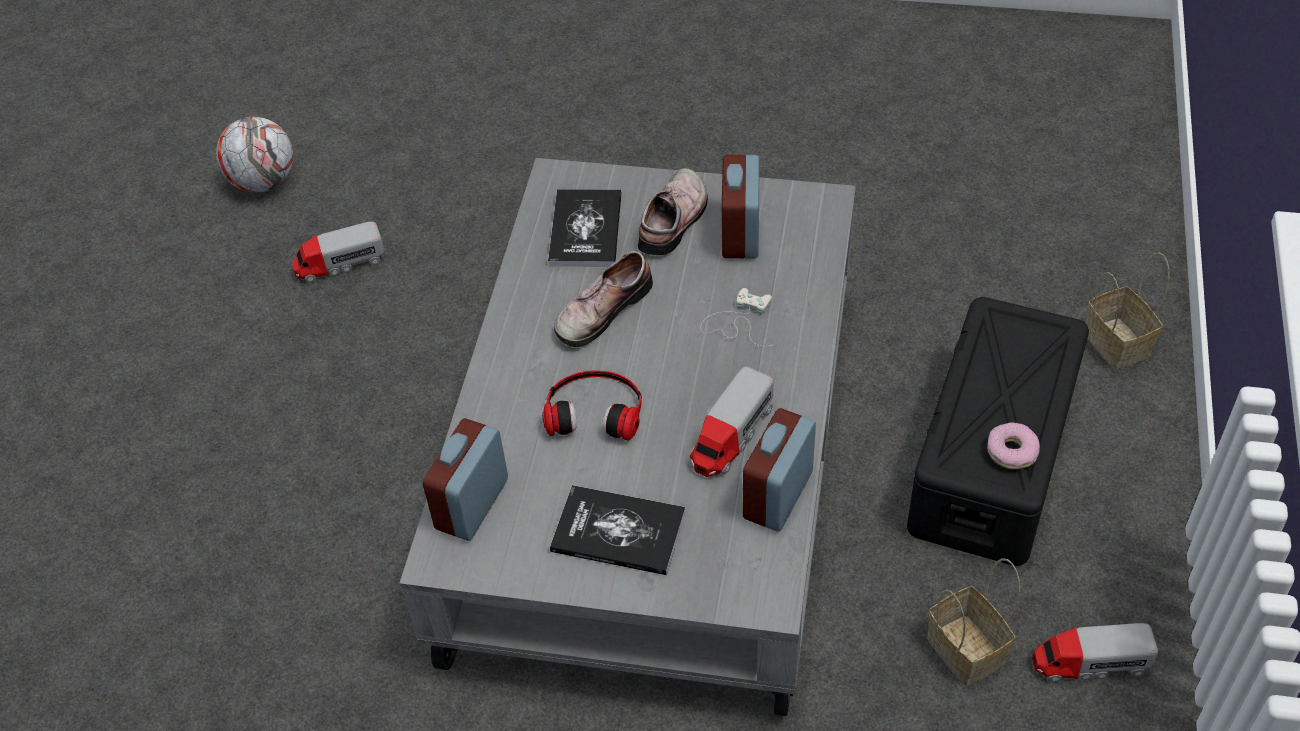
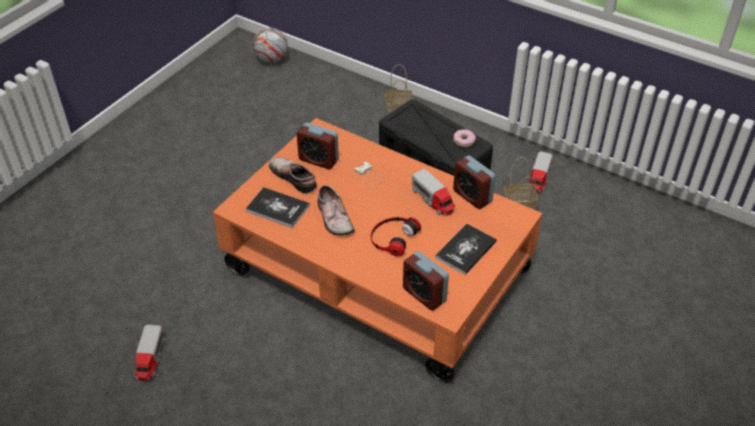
camera: 70 degrees left, 5 degrees down
football [216,117,294,193] -> football moved to [253,28,288,63]
grey coffee table [399,158,856,716] -> orange coffee table [213,118,543,383]

